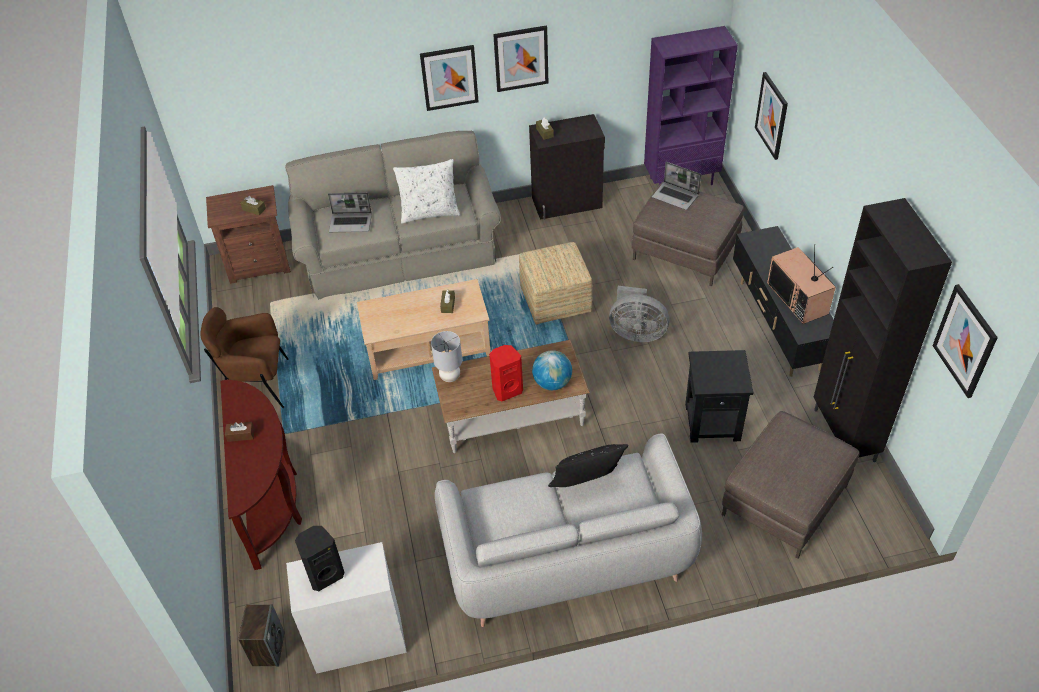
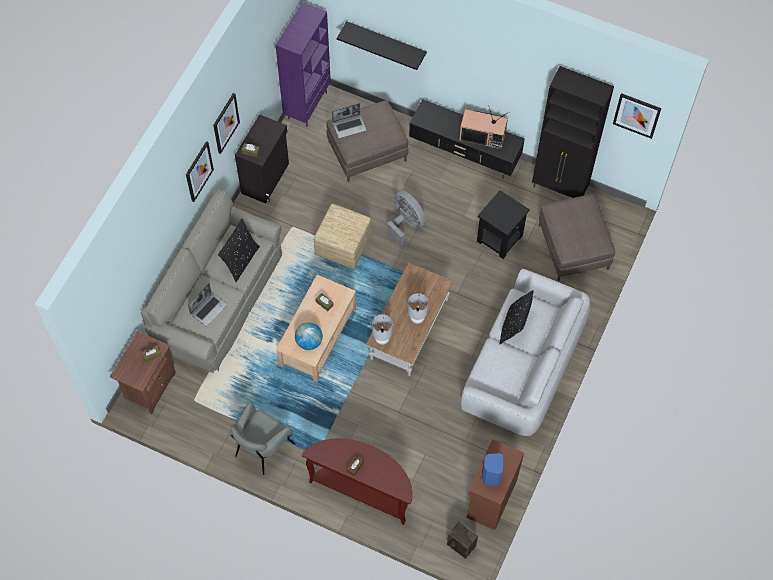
camera: 55 degrees left, 15 degrees up
brown armchair [200,307,289,408] -> grey armchair [231,402,295,475]
white cabinet [286,542,407,674] -> brown cabinet [467,439,524,530]
black speaker [295,526,344,591] -> blue speaker [482,453,503,487]
white pillow [393,159,460,224] -> black pillow [218,219,260,282]
red speaker [489,345,523,401] -> grey table lamp [408,293,428,324]
globe [532,350,572,390] -> globe moved to [295,322,323,350]
grey fan [609,286,669,342] -> grey fan turned 90 degrees counterclockwise [387,190,426,248]
picture [755,72,788,160] -> black shelf [337,21,427,70]

